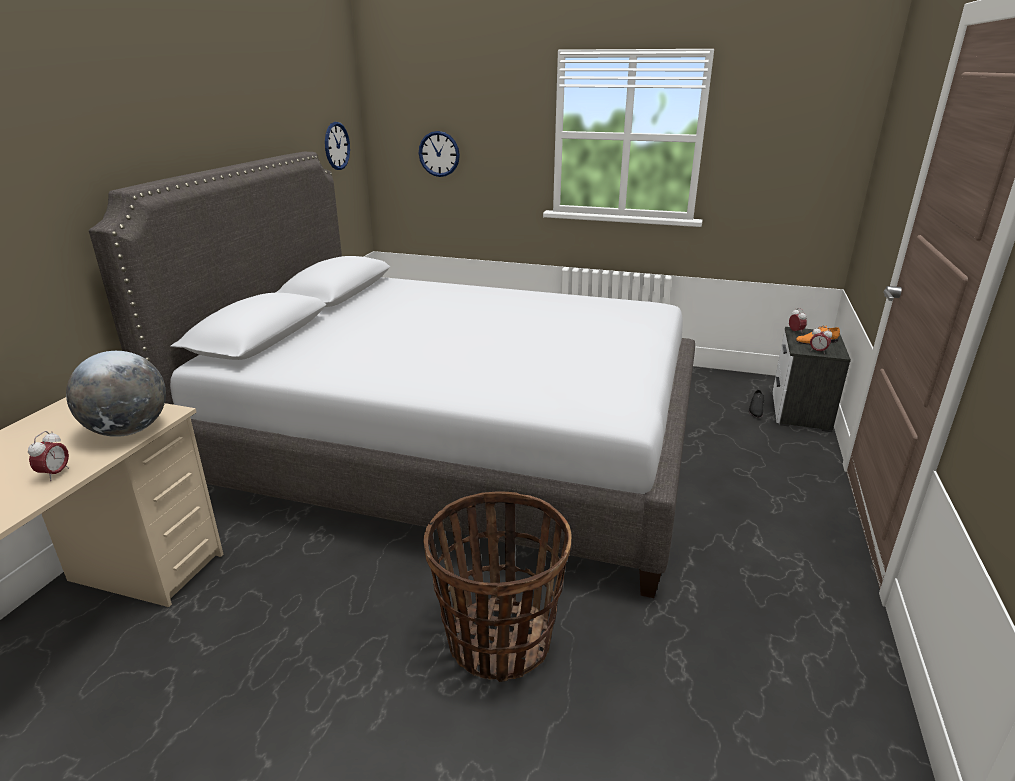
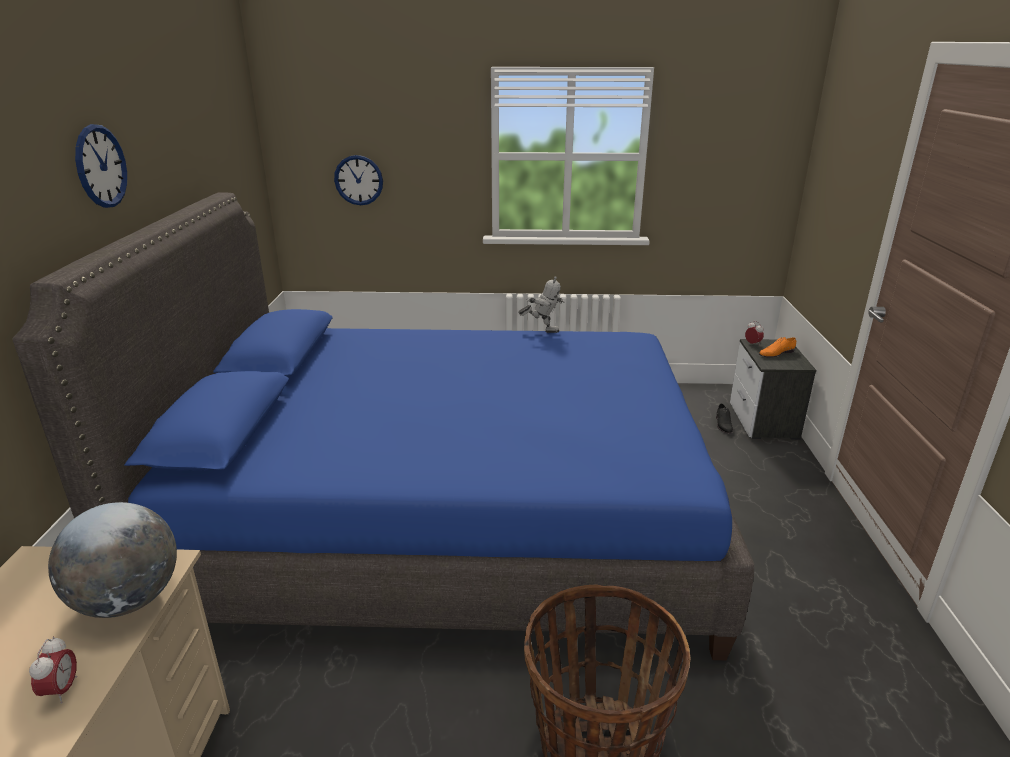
camera: 15 degrees left, 0 degrees up
grey bed [89,152,695,598] -> blue bed [13,193,754,660]
wall clock [325,122,350,170] -> wall clock moved to [75,124,127,208]
alarm clock [810,326,832,354] -> none
none -> toy robot [518,276,565,333]

